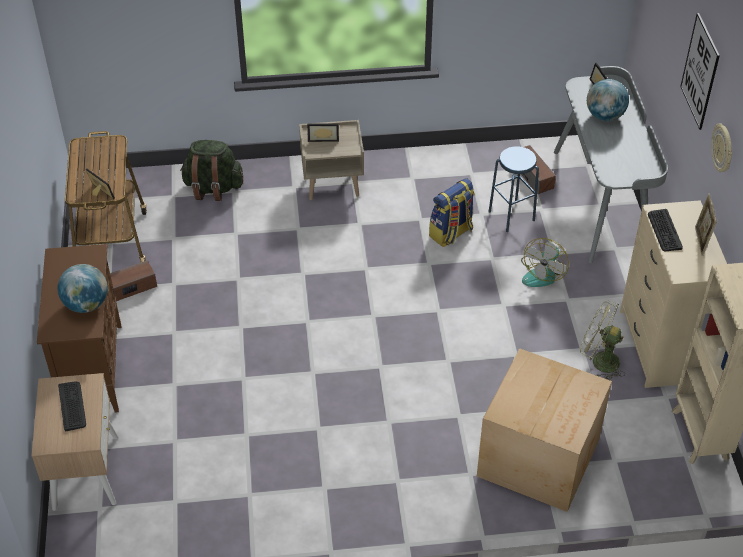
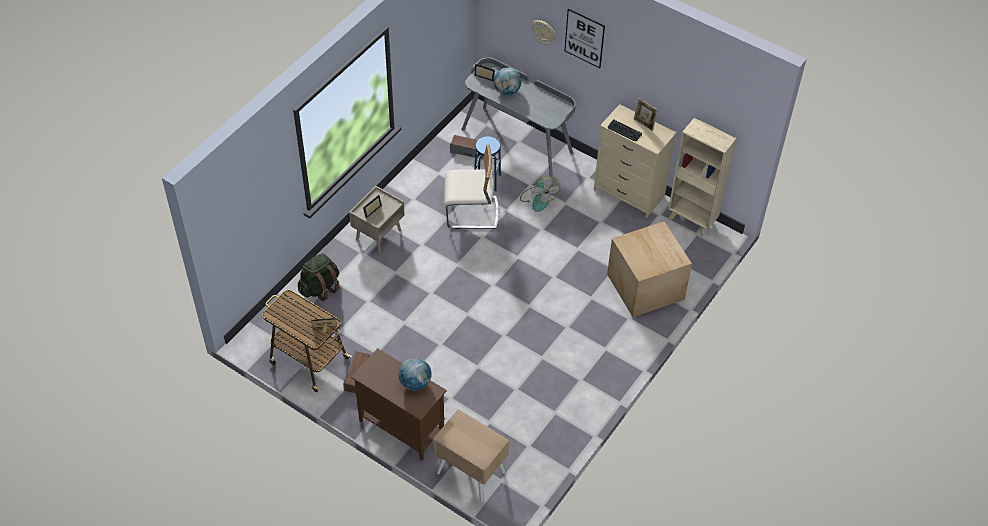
camera: 50 degrees left, 5 degrees up
keyboard [58,382,86,431] -> none
backpack [429,178,475,247] -> beige chair [444,144,499,229]
green fan [580,300,625,380] -> none
wall clock [711,124,732,172] -> wall clock moved to [531,20,556,45]

